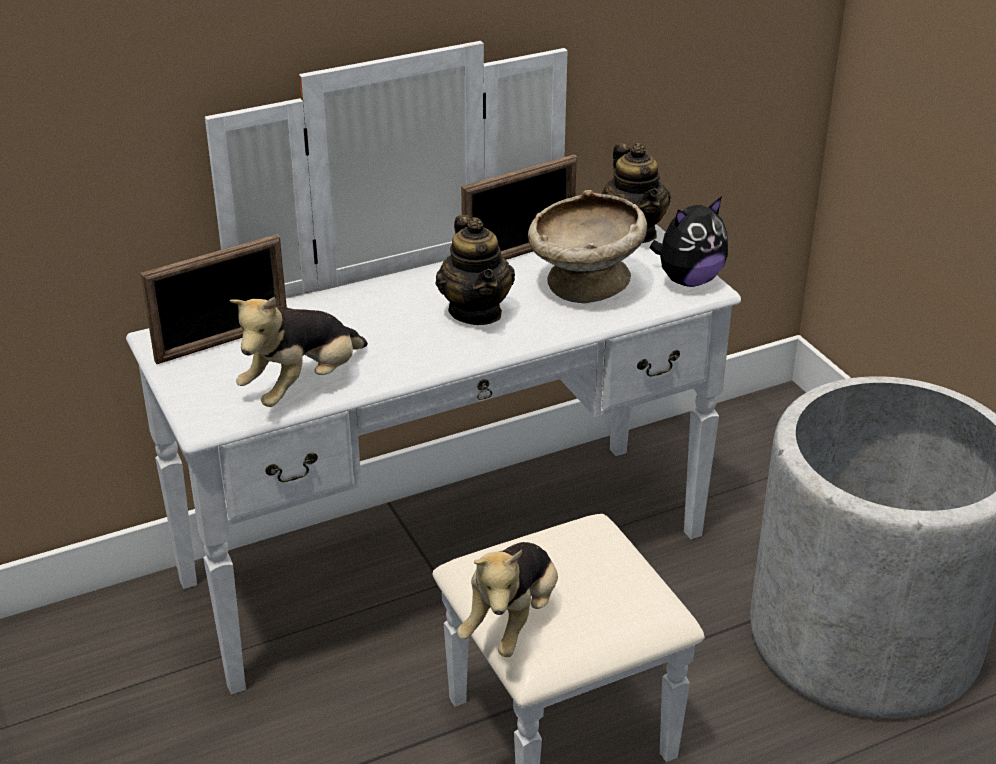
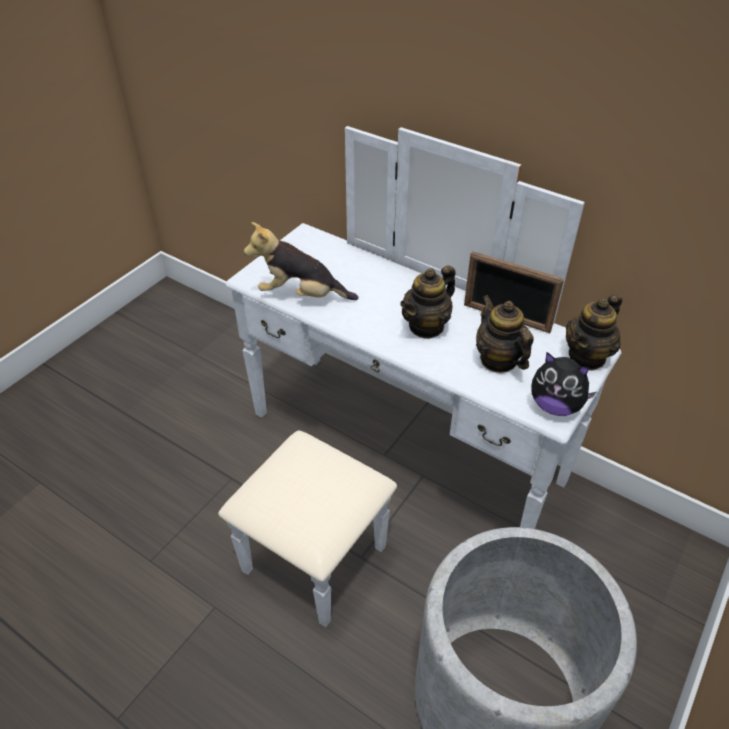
camera: 60 degrees right, 10 degrees up
picture frame [140,234,287,364] -> none
plush toy [457,542,558,657] -> none
beige bowl [528,190,647,304] -> teapot [476,295,533,373]

